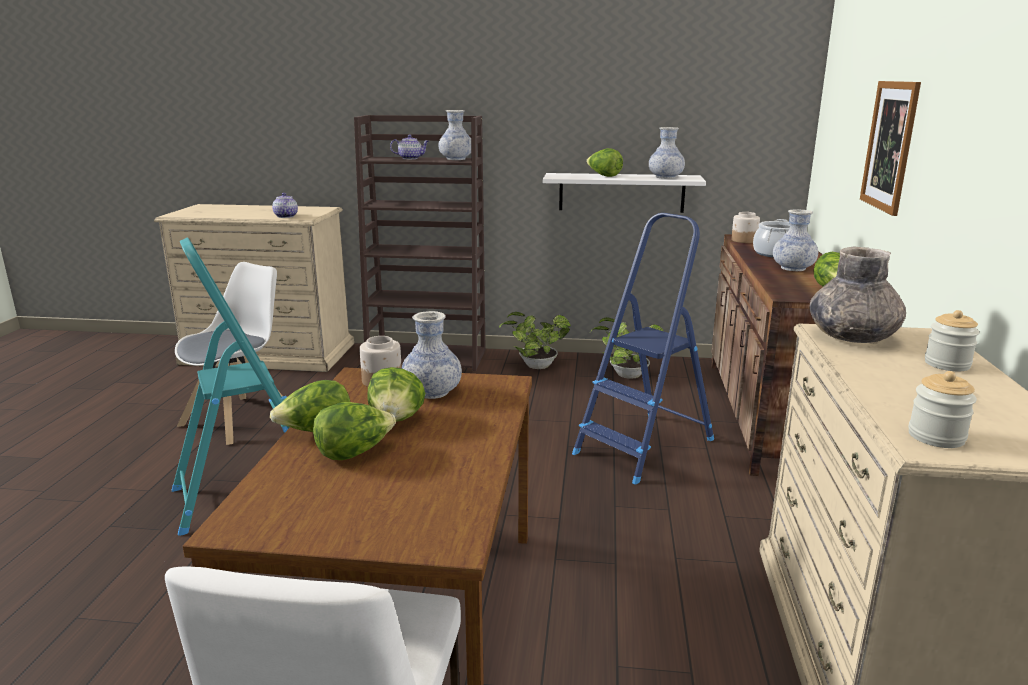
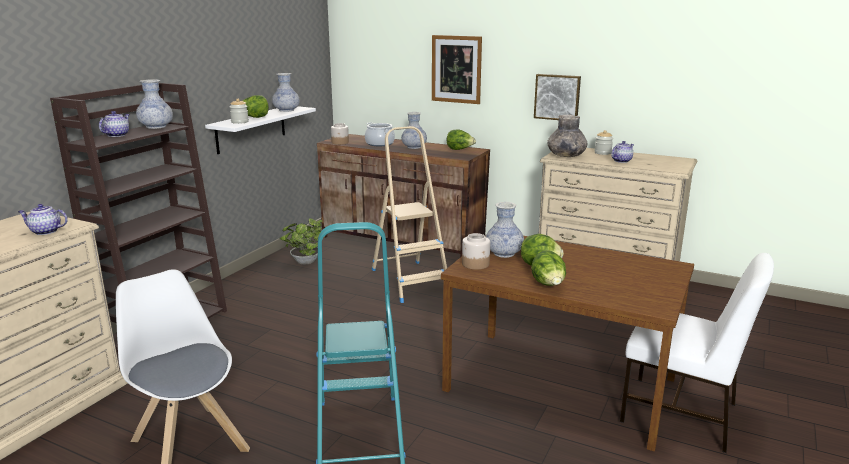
camera: 70 degrees left, 0 degrees up
lettuce [313,402,396,460] -> none
potted plant [499,312,571,369] -> none
blue step ladder [572,213,714,484] -> beige step ladder [372,126,447,303]
jar [908,371,977,448] -> jar moved to [230,99,249,124]
none -> picture [534,74,581,120]
none -> teapot [611,141,634,163]

